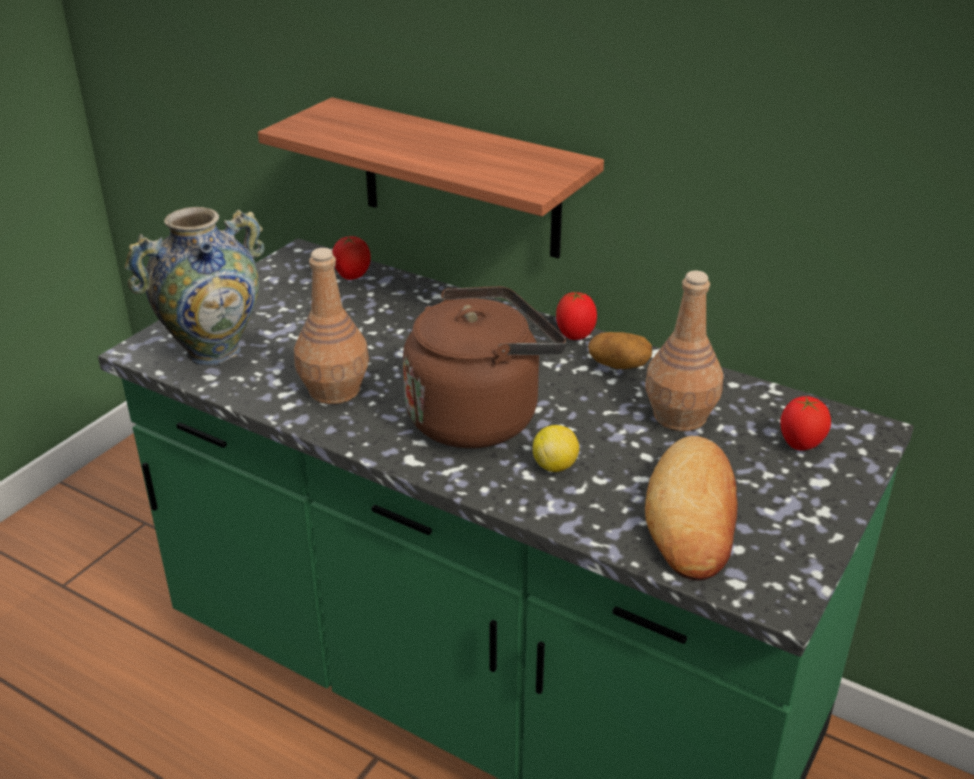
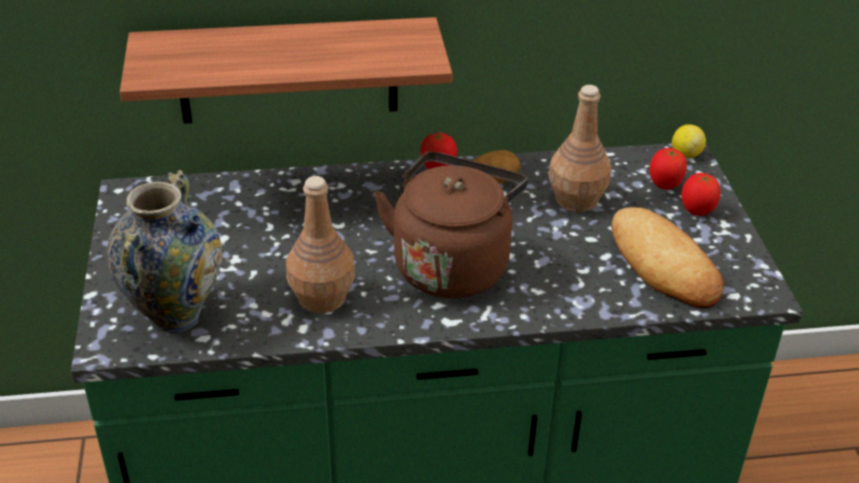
camera: 40 degrees left, 5 degrees up
tomato [332,236,371,280] -> tomato moved to [681,173,720,216]
lemon [533,425,579,472] -> lemon moved to [672,124,706,158]

